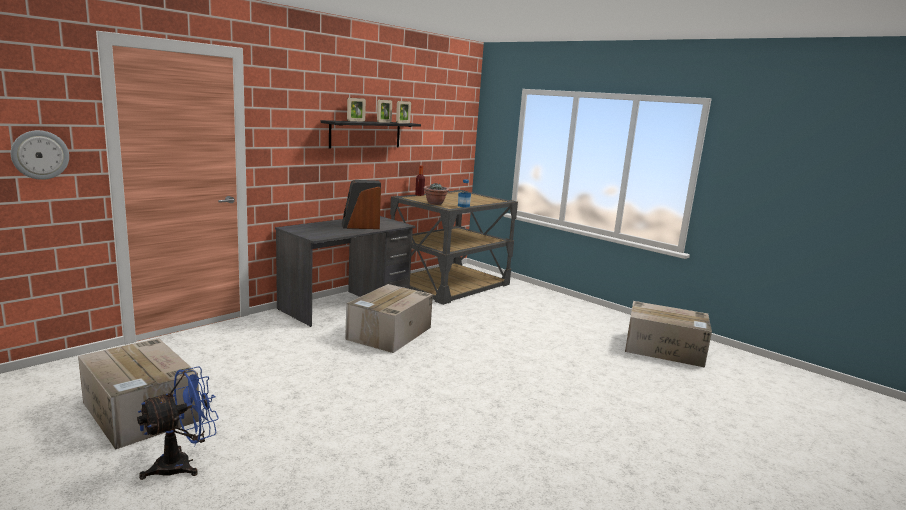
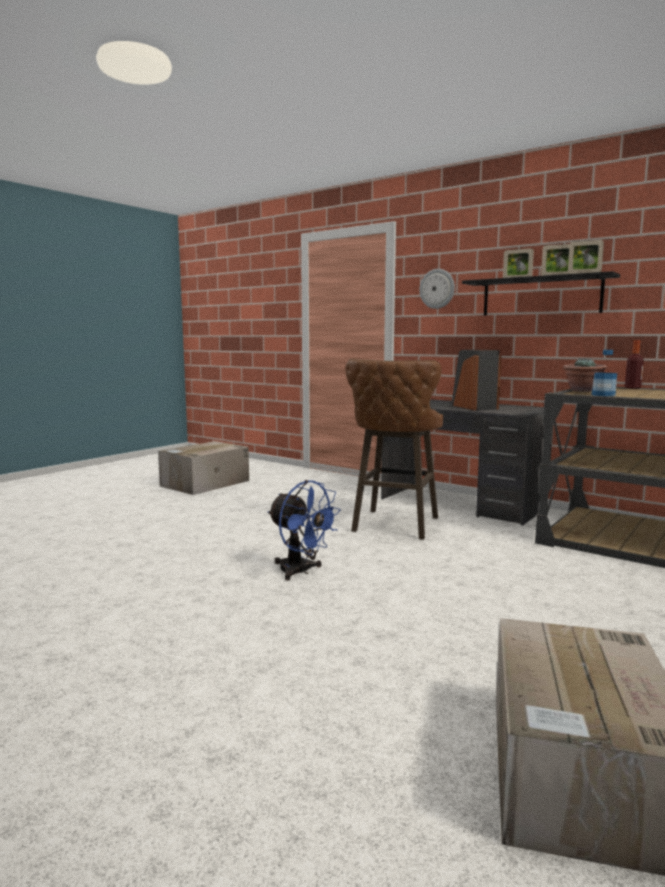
camera: 85 degrees right, 5 degrees down
wall clock [11,130,69,180] -> wall clock moved to [419,269,455,309]
blue fan [137,366,219,480] -> blue fan moved to [268,480,341,580]
cardboard box [345,284,433,353] -> brown stool [345,359,443,540]

